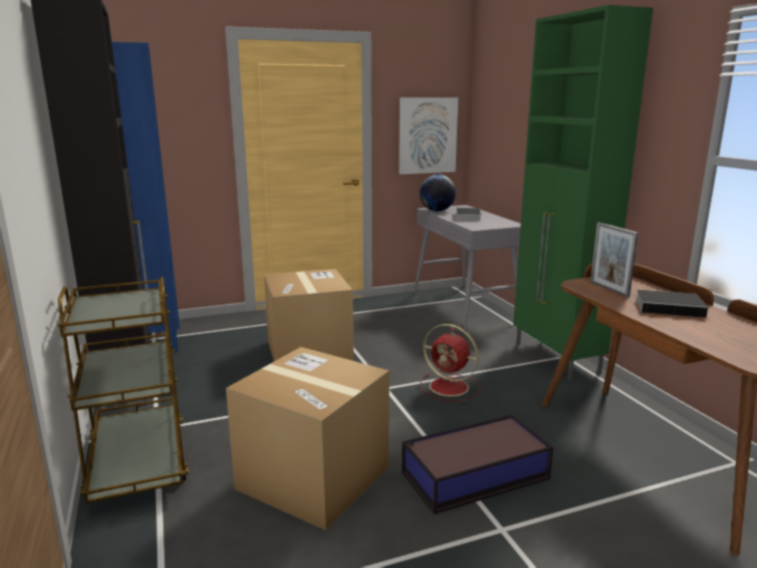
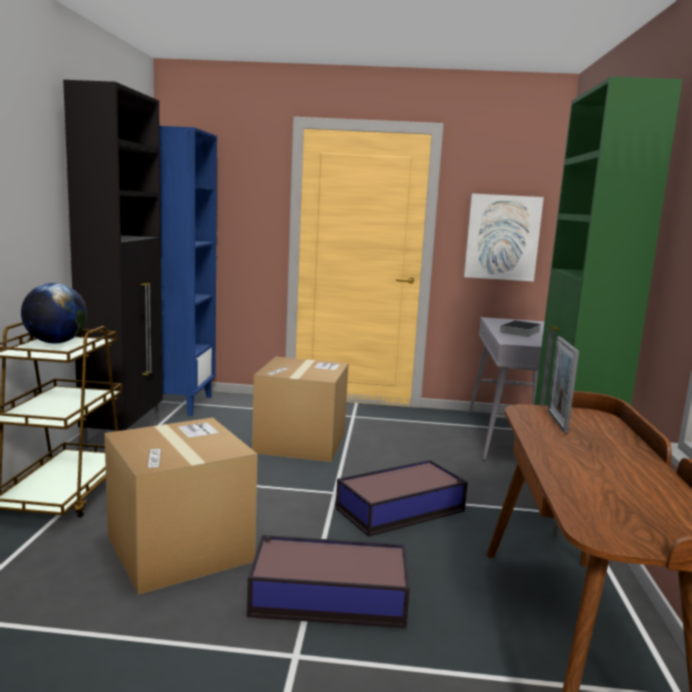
camera: 25 degrees right, 5 degrees down
globe [419,174,456,211] -> globe moved to [21,283,87,344]
red fan [420,324,480,402] -> storage box [336,460,468,537]
book [635,290,718,318] -> none

